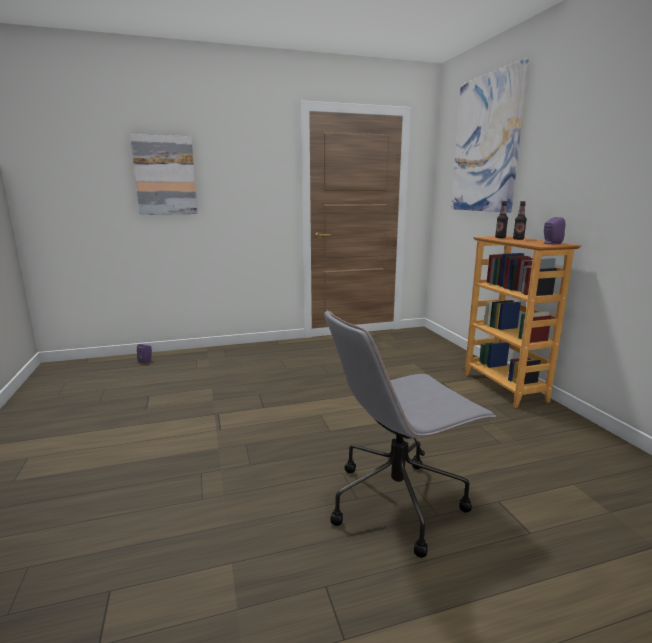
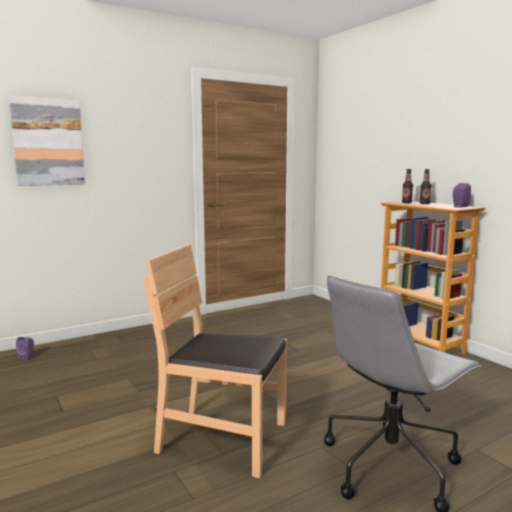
camera: 15 degrees left, 5 degrees down
picture [451,59,529,212] -> none
none -> brown chair [144,244,287,478]

